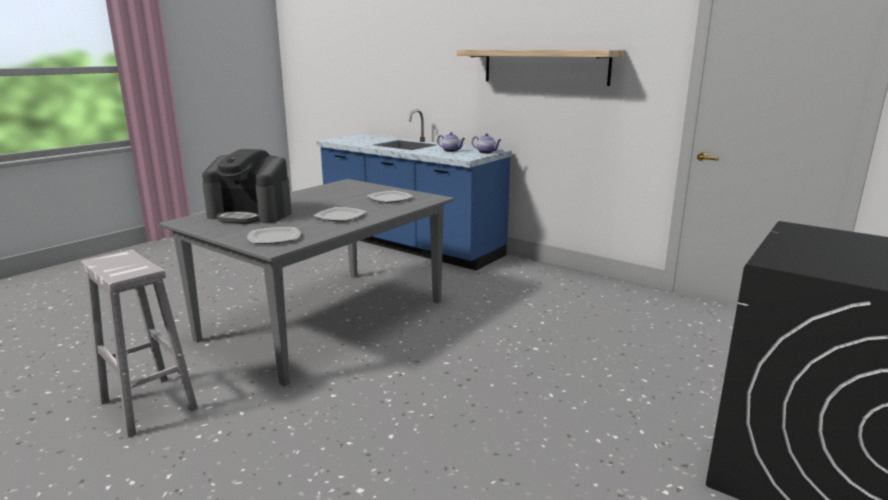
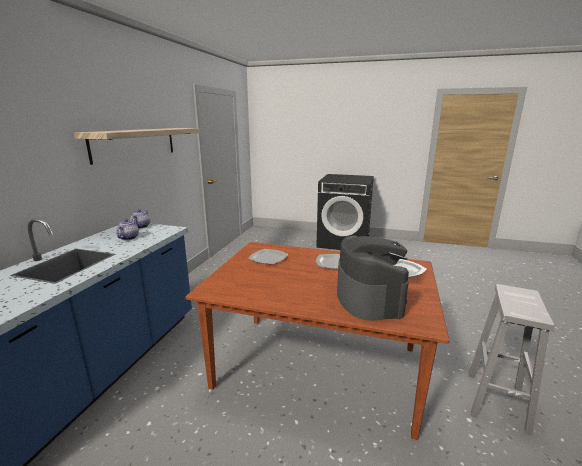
camera: 110 degrees left, 0 degrees up
grey dining table [160,179,454,387] -> brown dining table [185,242,450,440]

